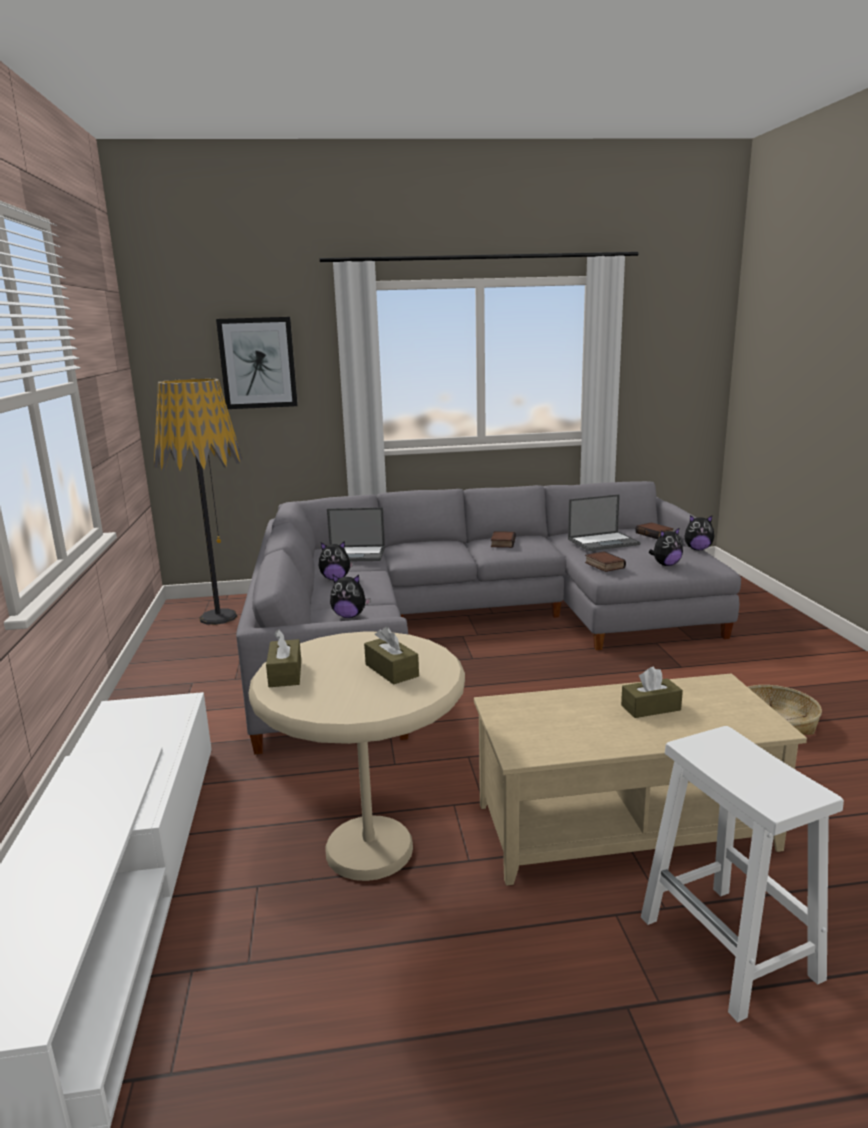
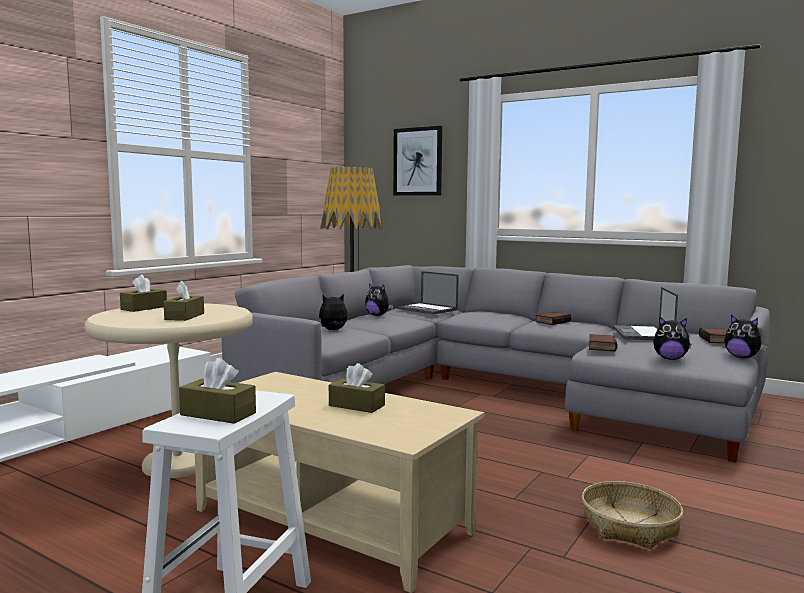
camera: 40 degrees right, 10 degrees down
plush toy [330,575,371,618] -> plush toy turned 120 degrees clockwise [317,294,348,330]
laptop [568,494,640,551] -> laptop turned 75 degrees clockwise [613,287,678,340]
none -> brown tissue box [179,358,256,424]

